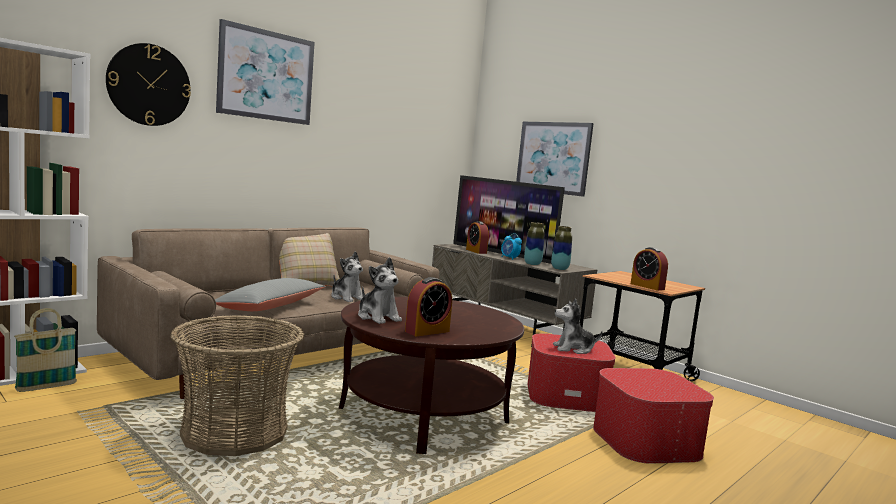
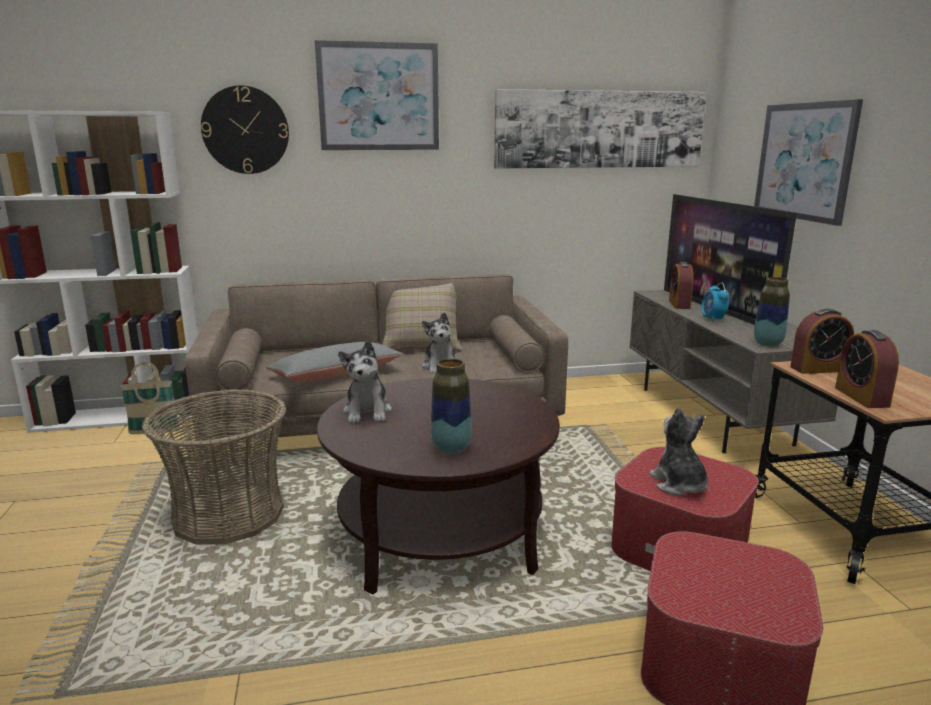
camera: 35 degrees right, 10 degrees up
alarm clock [405,277,452,336] -> alarm clock moved to [790,309,854,374]
vase [524,222,545,265] -> vase moved to [431,359,472,454]
plush toy [553,298,603,354] -> plush toy turned 45 degrees clockwise [649,408,708,496]
none -> picture [494,89,706,169]

